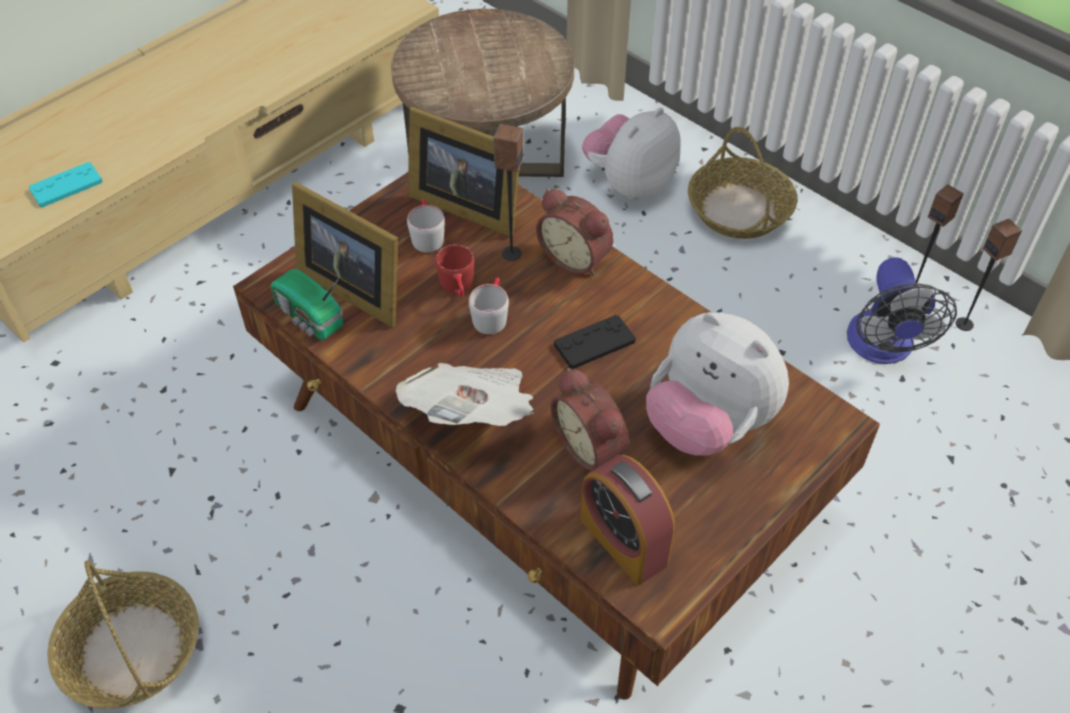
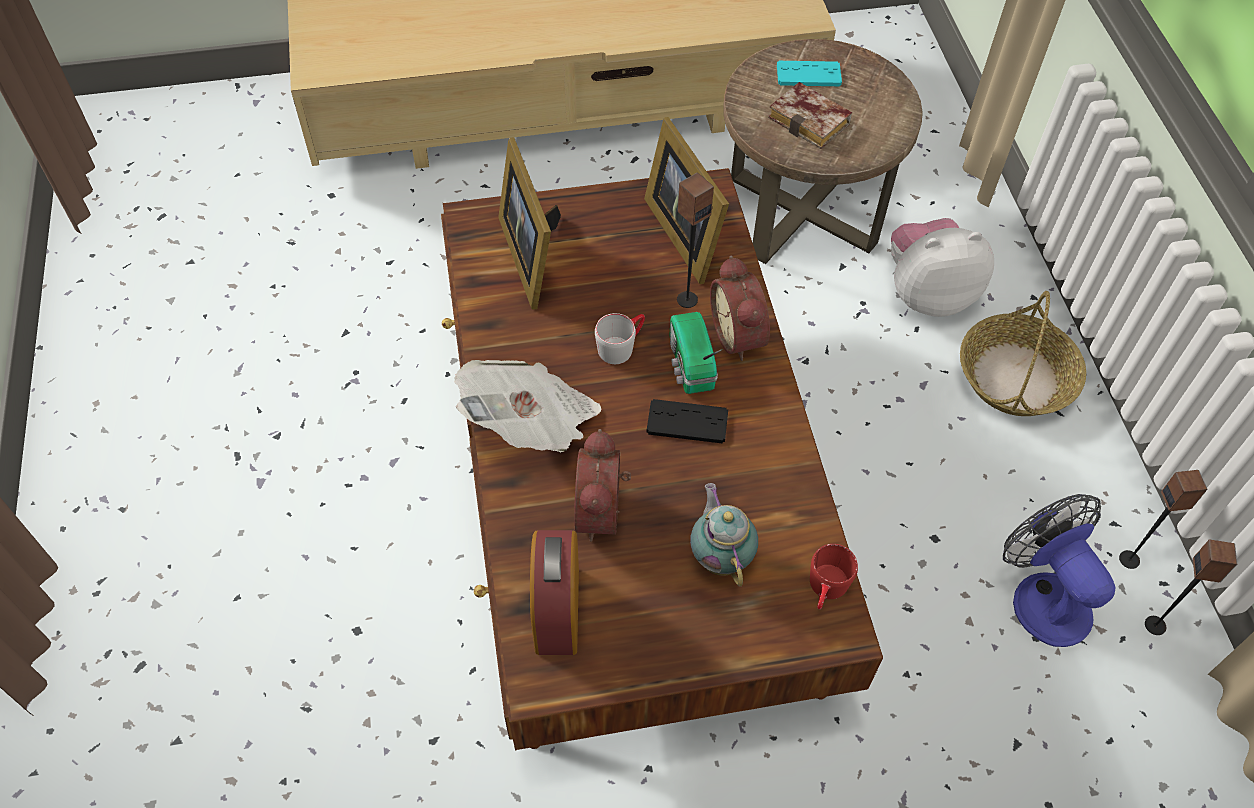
camera: 35 degrees right, 5 degrees up
turquoise game controller [29,162,103,207] -> turquoise game controller moved to [777,61,842,86]
basket [47,560,199,709] -> none
radio [271,269,343,341] -> radio moved to [670,312,723,394]
grey mug [407,199,445,253] -> none
red mug [435,244,474,297] -> red mug moved to [810,544,858,609]
plush toy [646,312,789,456] -> teapot [690,483,758,587]
fan [847,257,957,364] -> fan turned 120 degrees clockwise [1003,494,1116,647]
none -> book [768,82,852,149]

